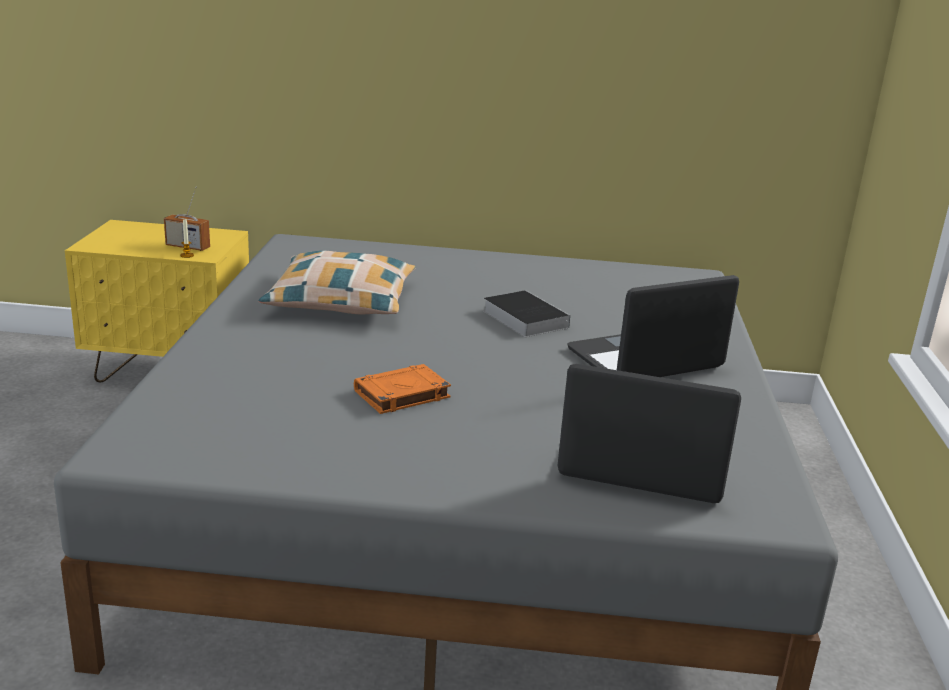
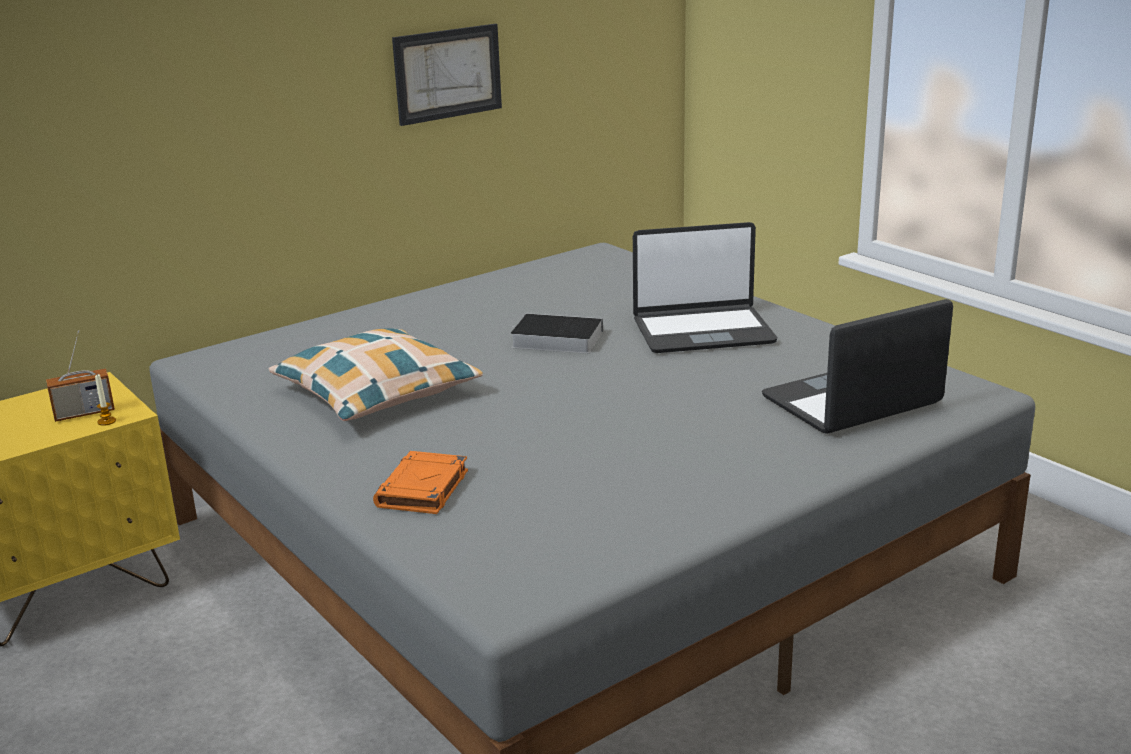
camera: 40 degrees left, 0 degrees up
orange book [354,364,451,414] -> orange book moved to [373,451,468,514]
laptop [567,275,739,377] -> laptop turned 120 degrees counterclockwise [633,222,777,353]
none -> picture [392,24,502,126]

